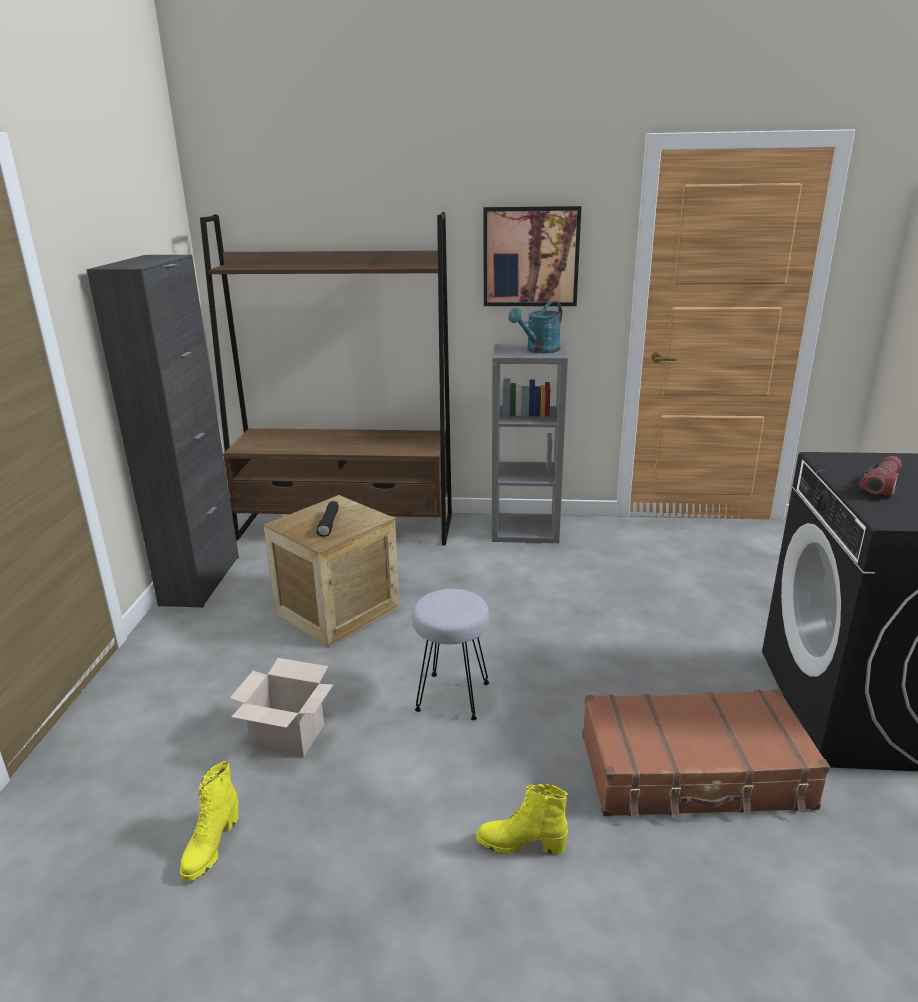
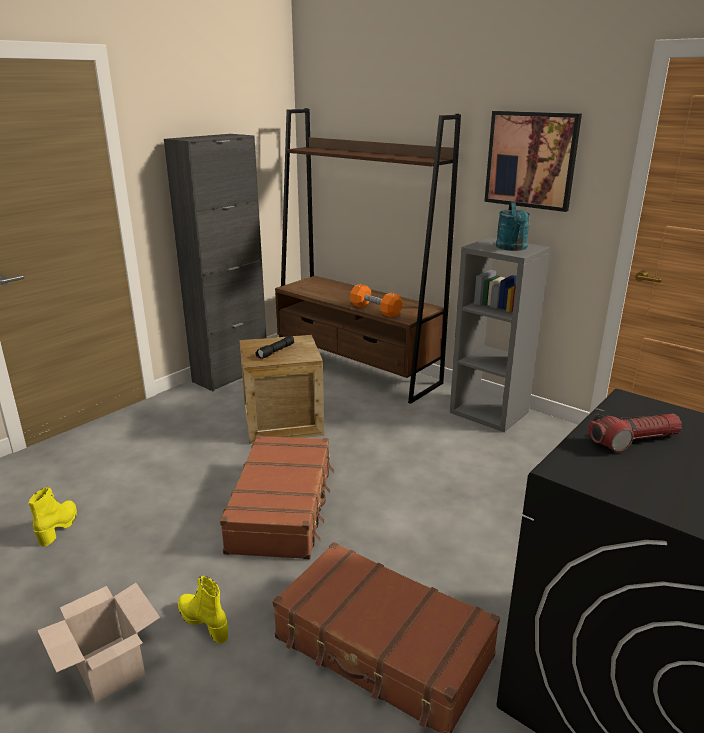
camera: 35 degrees right, 0 degrees up
yellow boot [180,761,239,881] -> yellow boot turned 135 degrees clockwise [29,487,77,547]
cardboard box [229,658,333,758] -> cardboard box moved to [37,583,160,703]
grey stool [412,589,489,720] -> brown suitcase [220,435,334,559]
turquoise watering can [508,301,562,353] -> turquoise watering can turned 75 degrees counterclockwise [496,201,530,251]
none -> orange dumbbell [350,284,402,318]

